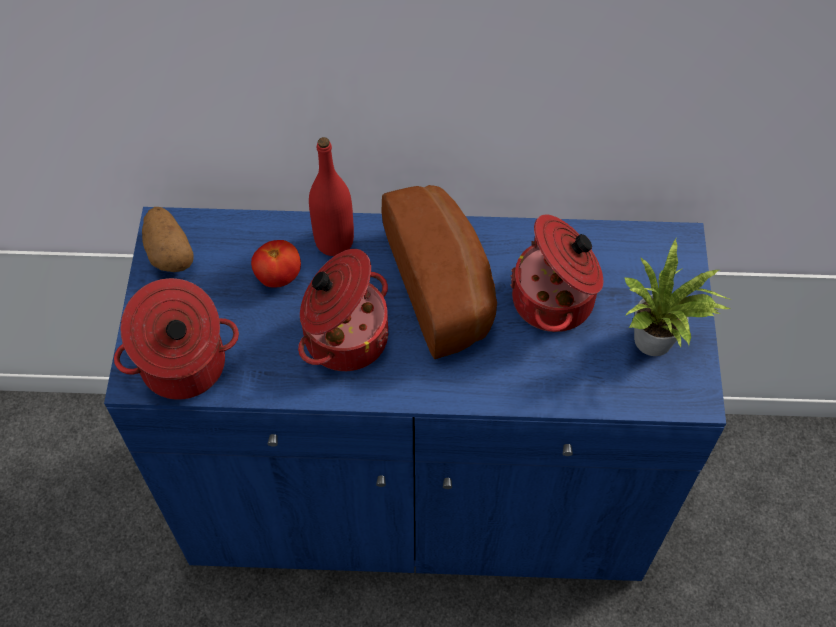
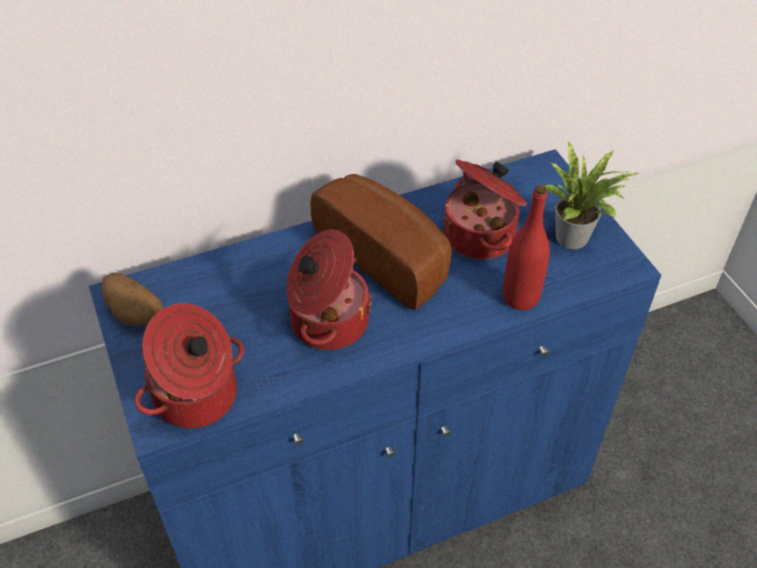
camera: 25 degrees left, 10 degrees down
tomato [251,240,301,287] -> none
red bottle [309,137,354,256] -> red bottle moved to [503,185,550,310]

